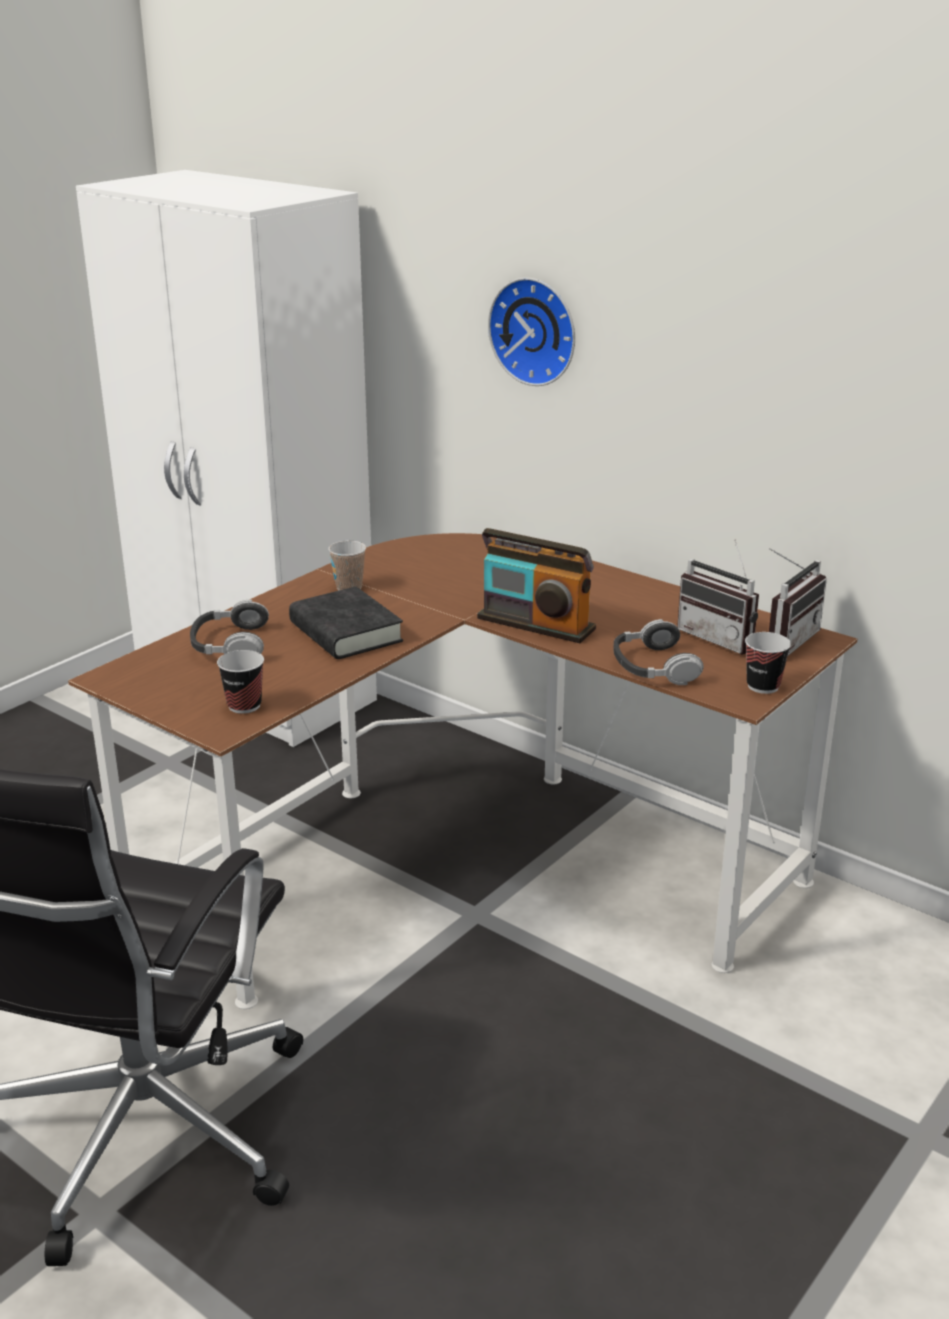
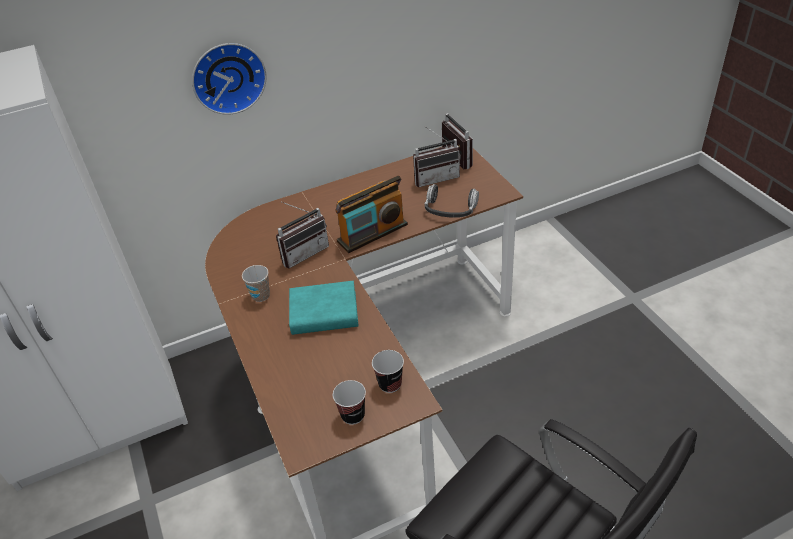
camera: 60 degrees left, 15 degrees up
headphones [190,599,269,654] -> none
black book [289,586,403,659] -> turquoise book [289,281,358,335]
cup [745,632,791,694] -> cup moved to [333,380,366,425]
none -> radio [276,202,329,269]

